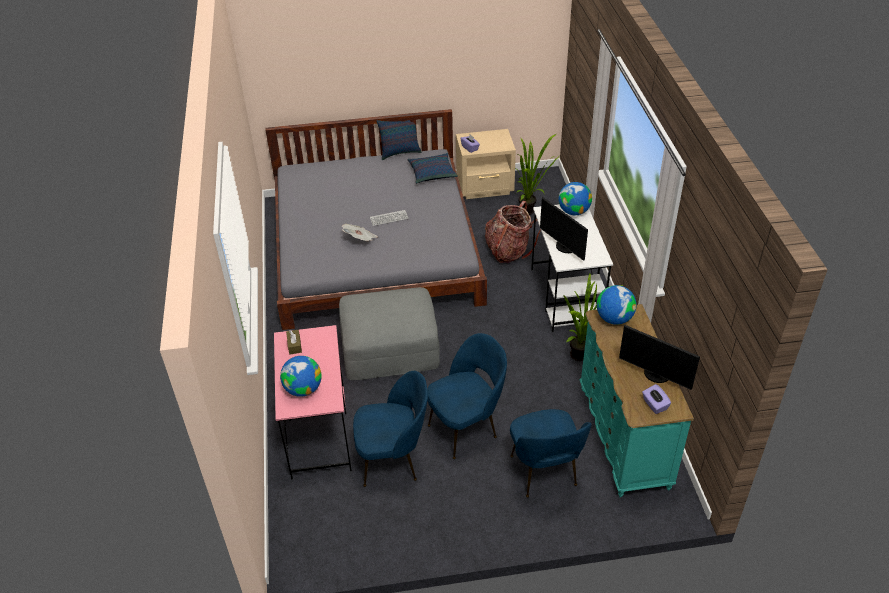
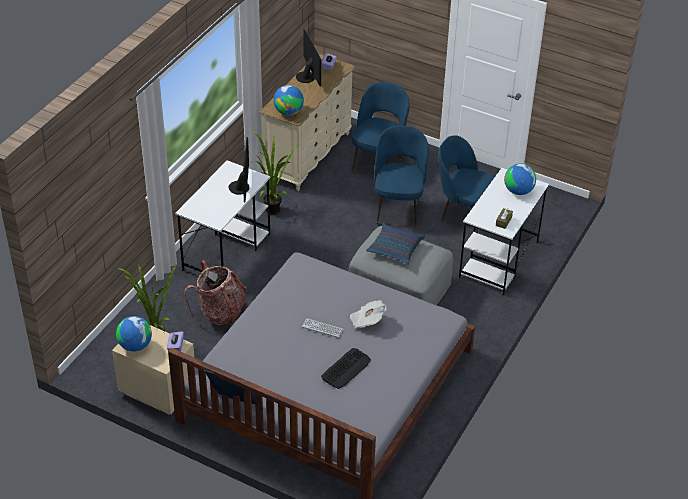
camera: 145 degrees left, 0 degrees up
pink desk [274,325,352,479] -> white desk [459,168,549,295]
blue pillow [407,153,458,184] -> blue pillow moved to [366,223,425,264]
blue chair [427,333,507,459] -> blue chair turned 90 degrees clockwise [374,125,429,227]
globe [559,182,592,215] -> globe moved to [116,316,152,352]
turquoise dresser [580,304,694,497] -> beige dresser [259,54,355,191]
none -> keyboard [321,348,371,389]

